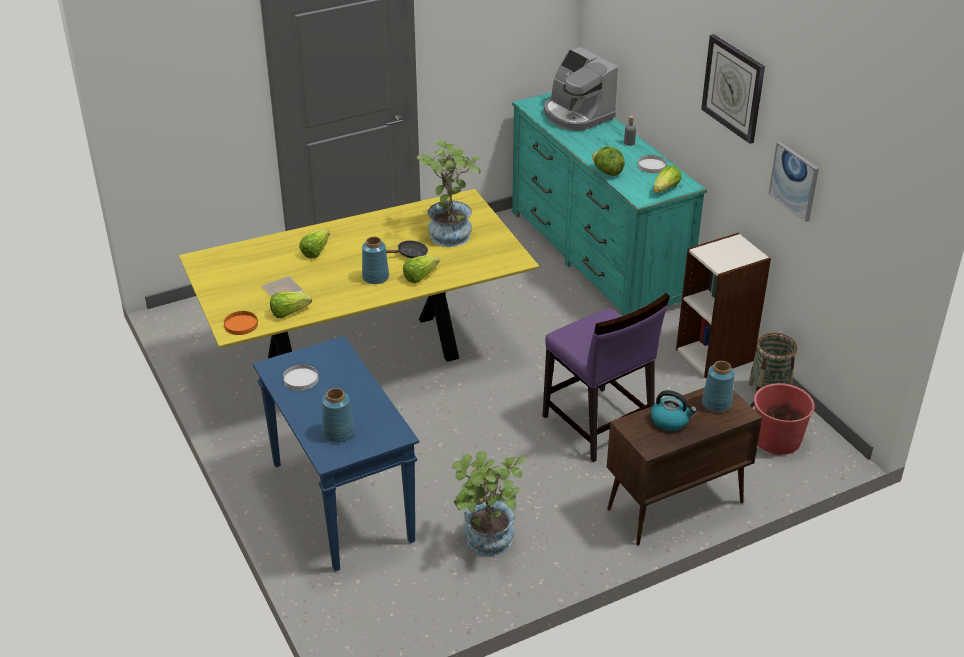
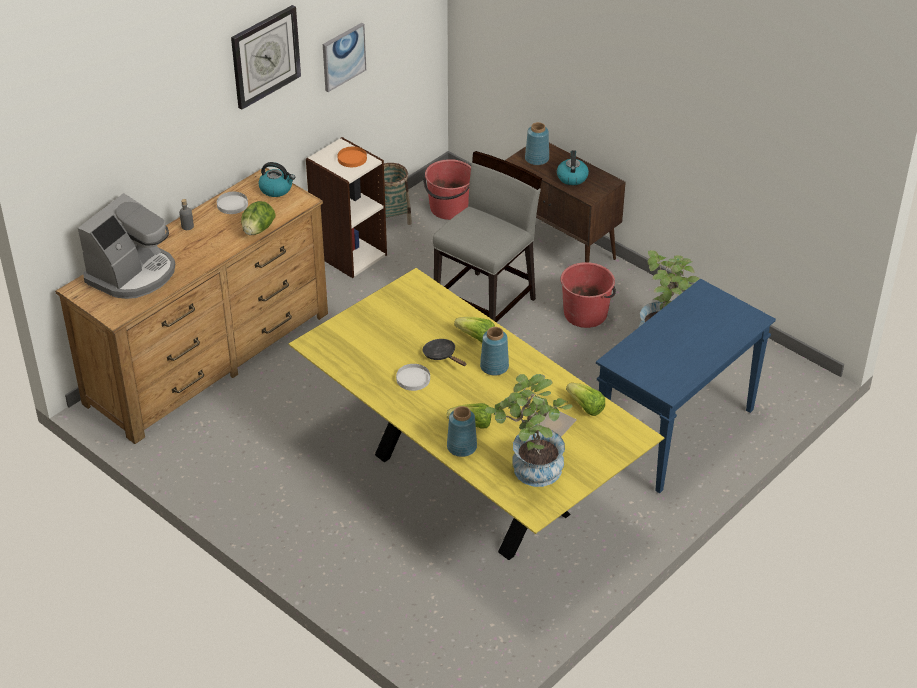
camera: 110 degrees left, 5 degrees up
orange plate [224,311,258,335] -> orange plate moved to [337,146,367,167]
white plate [283,364,319,391] -> white plate moved to [396,364,430,391]
blue vase [322,388,354,442] -> blue vase moved to [447,406,477,457]
potted plant [417,140,481,247] -> potted plant moved to [485,374,572,487]
turquoise dresser [512,92,707,316] -> brown dresser [55,168,328,444]
purple chair [543,293,670,462] -> grey chair [433,151,542,323]
lettuce [653,166,682,193] -> kettle [259,162,295,197]
none -> red bucket [560,262,616,328]

